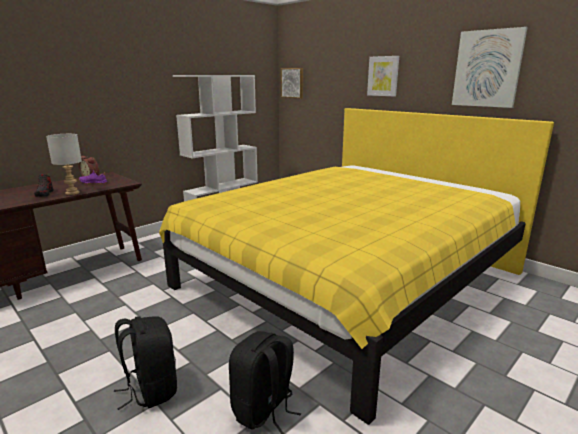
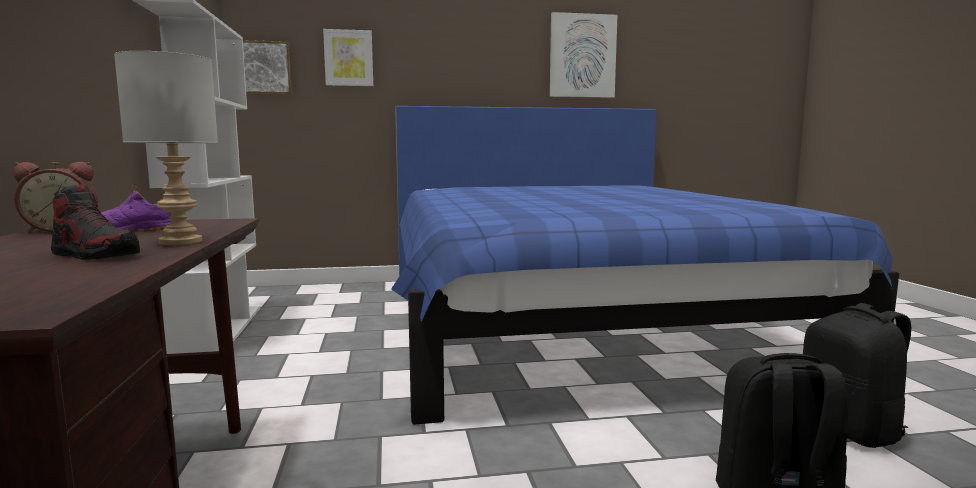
camera: 55 degrees left, 10 degrees down
yellow bed [159,108,554,425] -> blue bed [391,106,899,425]
picture [367,56,399,97] -> picture moved to [323,29,373,86]

